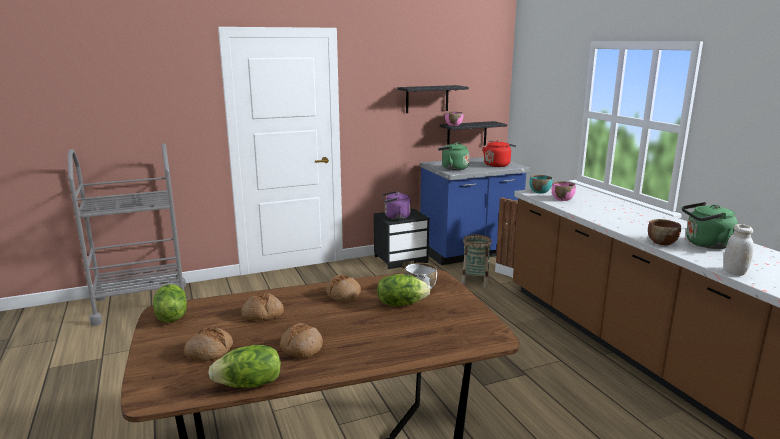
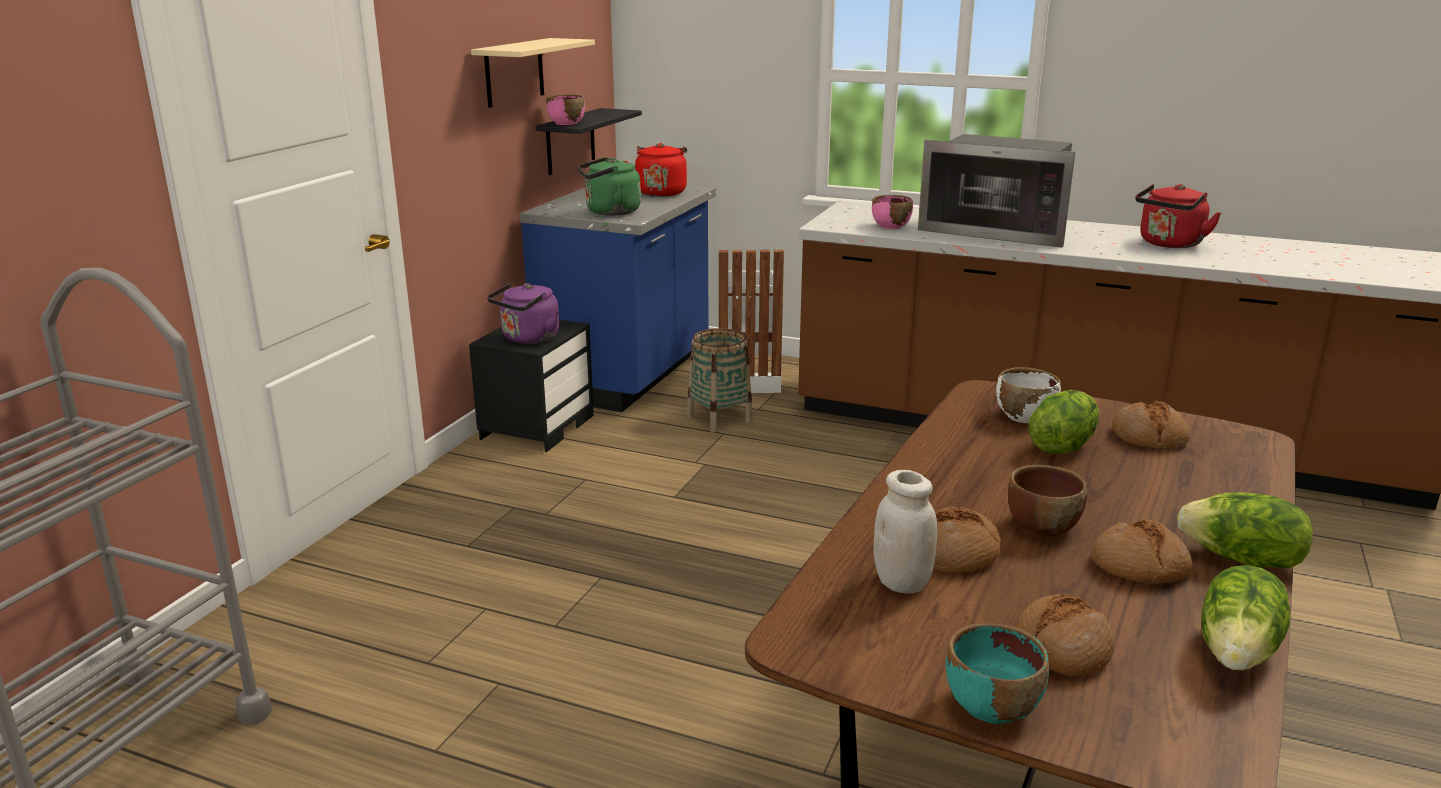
camera: 45 degrees left, 5 degrees up
lettuce [153,284,187,323] -> lettuce moved to [1177,492,1313,568]
bread [326,275,361,302] -> bread moved to [1112,401,1190,448]
black shelf [397,85,469,113] -> beige shelf [471,38,595,108]
turquoise bowl [530,175,553,194] -> turquoise bowl moved to [946,623,1049,724]
brown bowl [648,219,681,245] -> brown bowl moved to [1008,465,1087,537]
green kettle [682,202,737,249] -> red kettle [1135,184,1221,248]
white jar [724,224,754,276] -> white jar moved to [874,470,937,594]
none -> microwave [918,134,1075,248]

